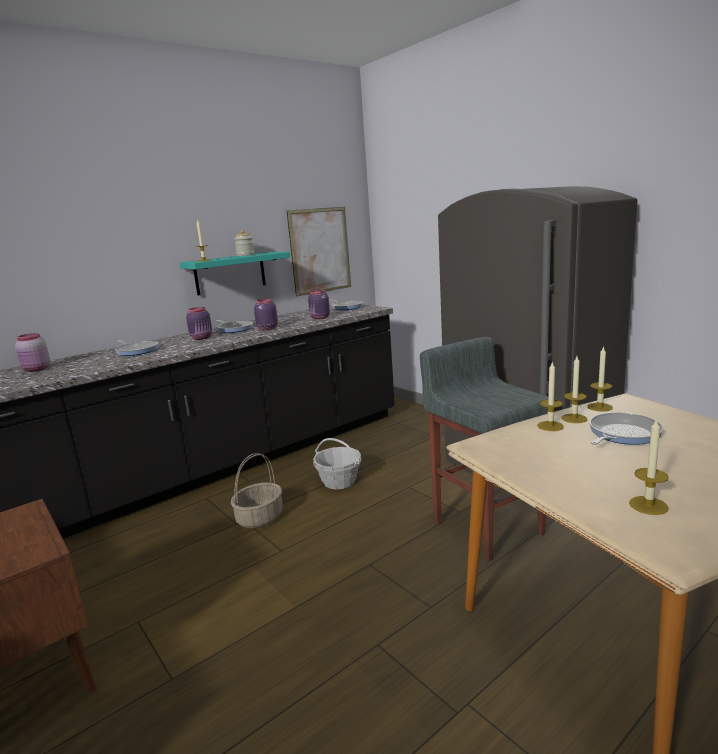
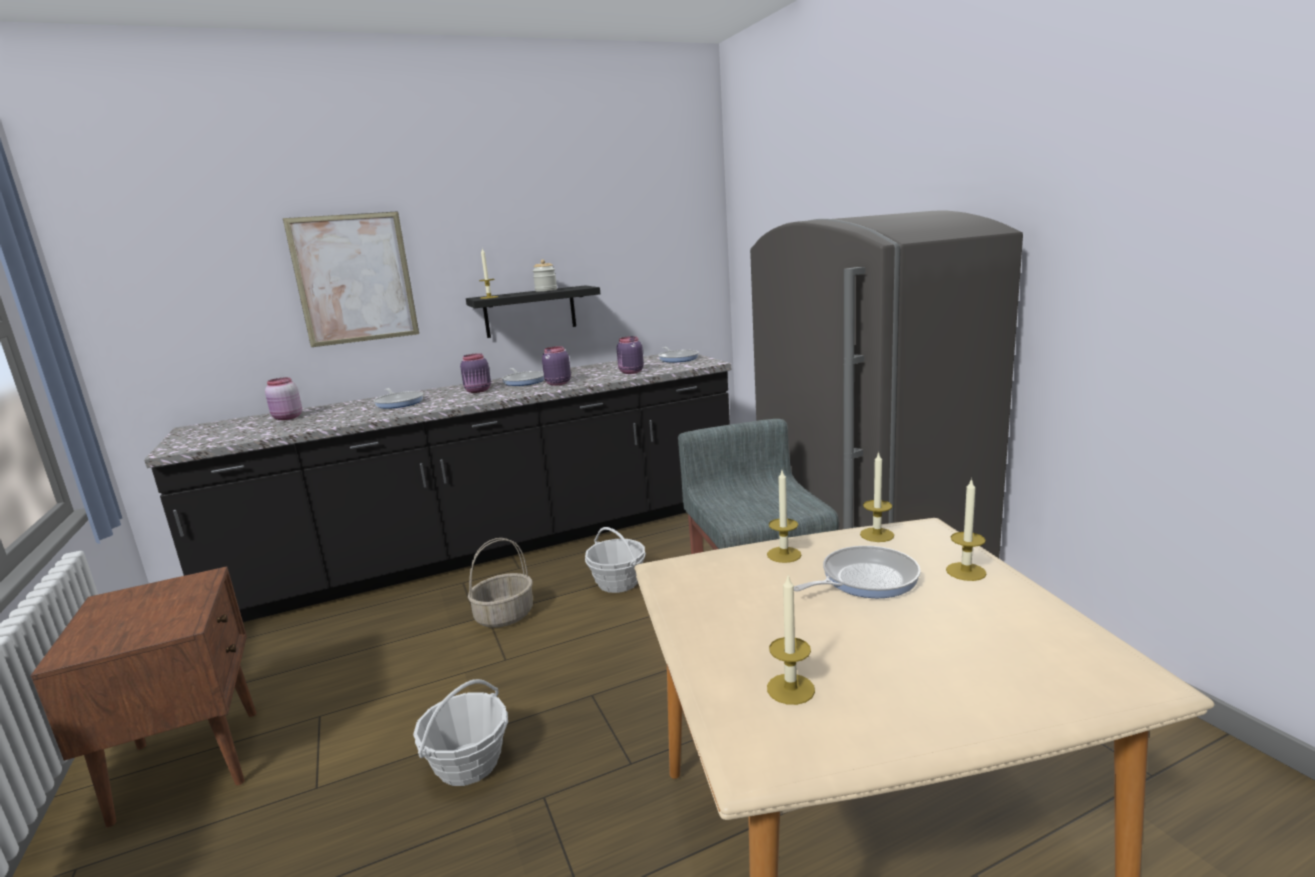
camera: 15 degrees right, 0 degrees up
turquoise shelf [180,252,290,296] -> black shelf [466,285,600,338]
picture [287,207,351,297] -> picture moved to [283,211,419,347]
candle [561,356,587,423] -> candle moved to [946,478,987,581]
none -> basket [413,679,508,786]

